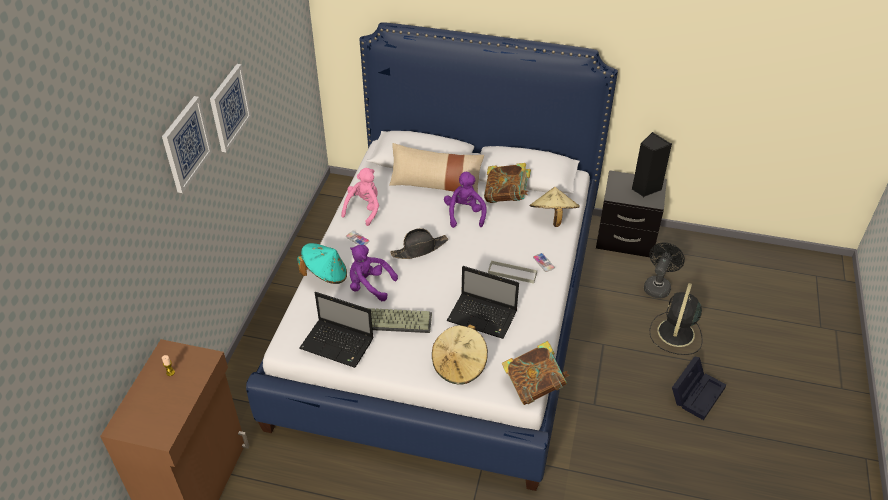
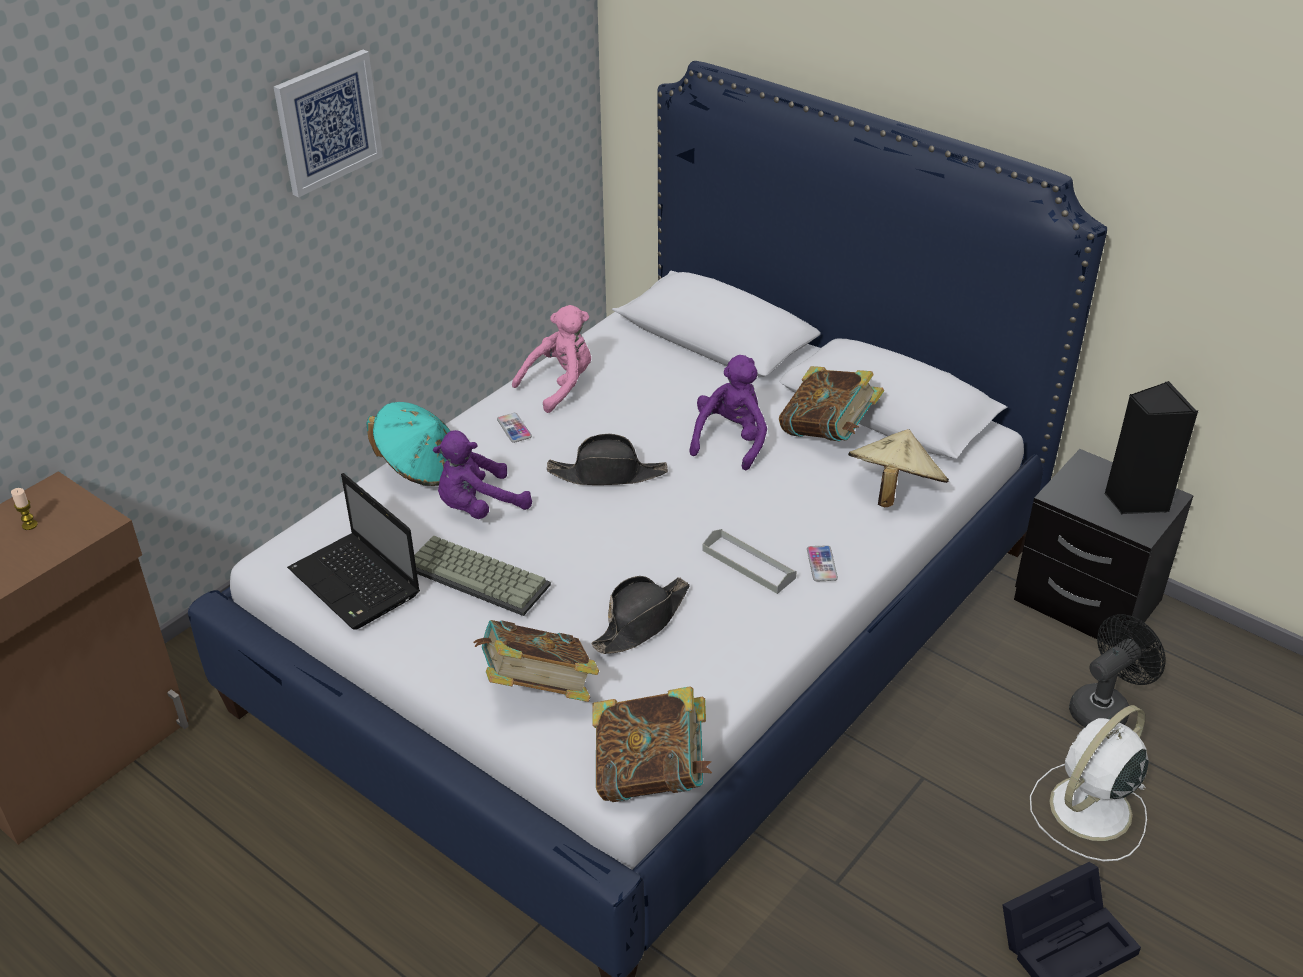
camera: 25 degrees right, 5 degrees down
picture [162,96,212,193] -> none
purple plush toy [350,245,398,301] -> purple plush toy turned 75 degrees counterclockwise [433,430,532,519]
beige pillow [389,143,484,194] -> none
beige hat [432,324,488,385] -> book [474,620,599,702]
laptop [447,266,519,339] -> black hat [591,576,690,654]
black fan [649,283,703,355] -> white fan [1030,705,1149,861]

